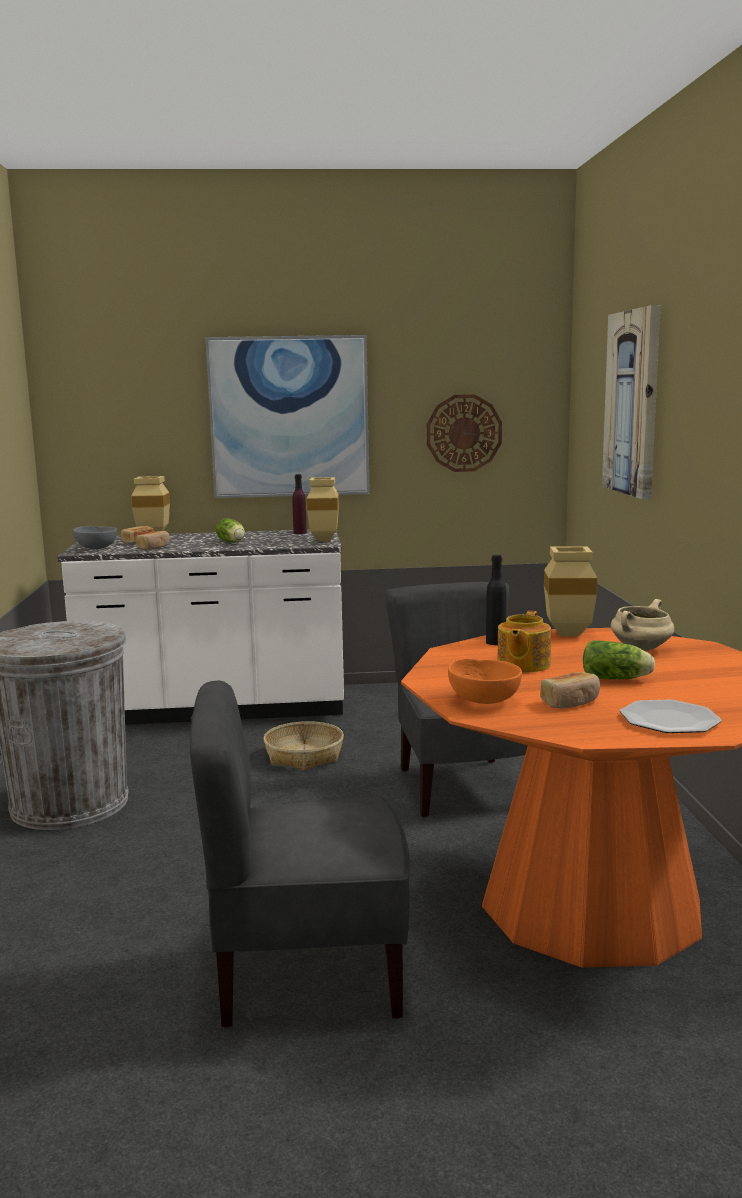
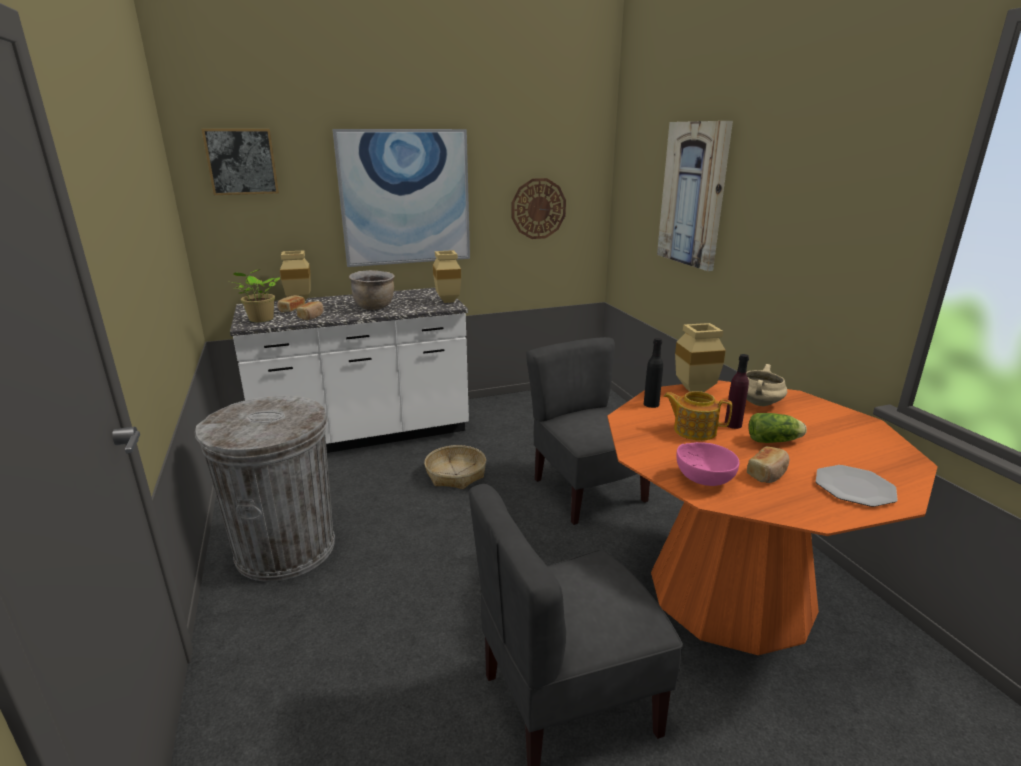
camera: 15 degrees left, 10 degrees up
grey bowl [73,526,117,549] -> potted plant [233,269,280,322]
lettuce [216,518,245,542] -> brown cooking pot [349,270,395,310]
purple bottle [292,474,307,534] -> purple bottle moved to [725,354,749,429]
orange bowl [448,658,522,704] -> pink bowl [676,442,739,486]
teapot [497,611,551,672] -> teapot turned 105 degrees clockwise [663,391,732,441]
none -> picture [202,129,279,195]

